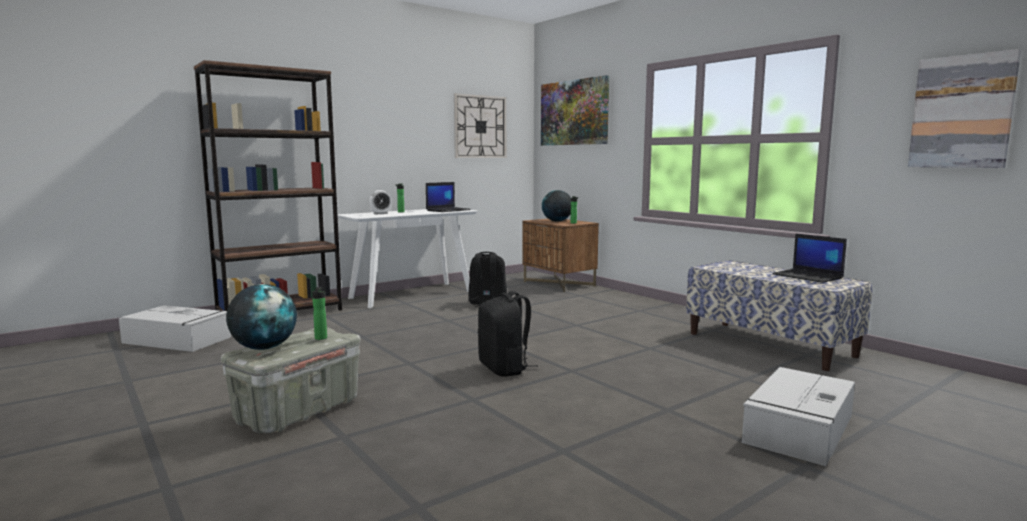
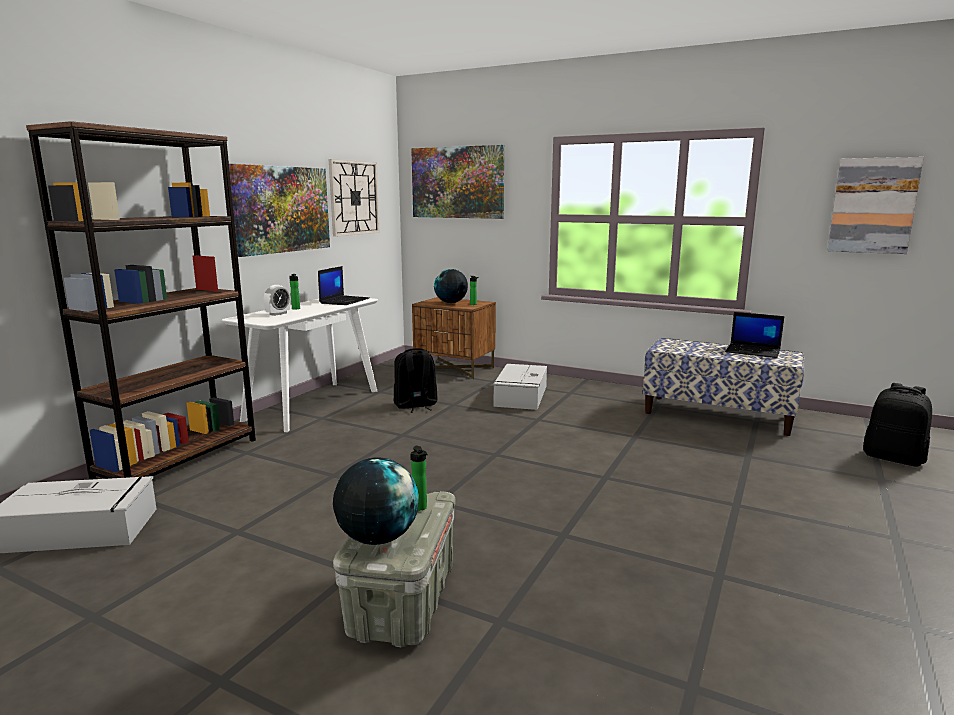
camera: 25 degrees left, 5 degrees up
black backpack [478,291,538,377] -> black backpack moved to [863,383,932,467]
grey storage box [742,367,855,466] -> grey storage box moved to [493,364,547,410]
none -> picture [229,164,330,257]

